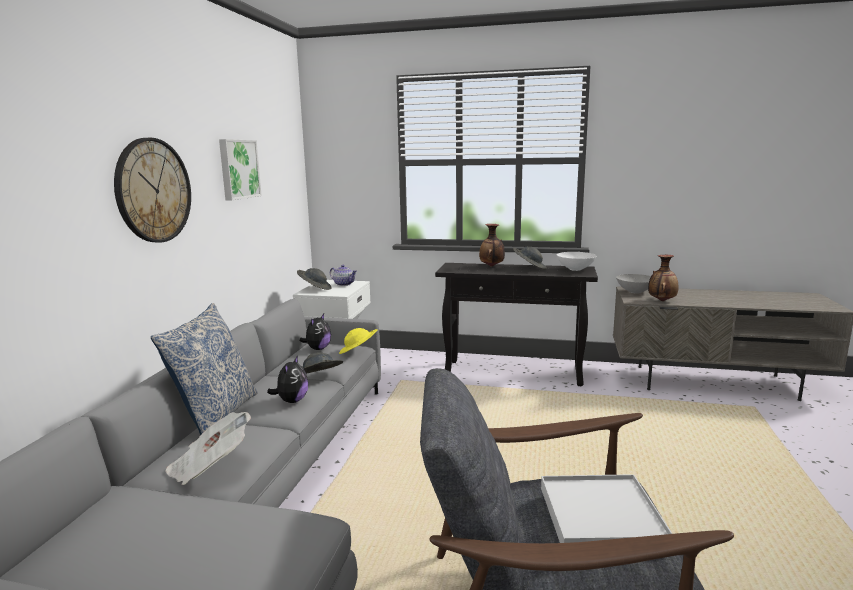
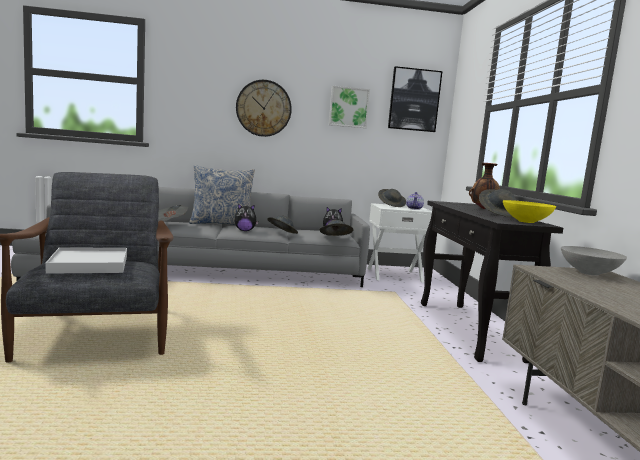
camera: 70 degrees right, 5 degrees down
yellow hat [339,328,378,354] -> grey hat [319,220,353,236]
white bowl [557,252,597,271] -> yellow bowl [503,200,556,223]
vase [648,255,679,301] -> none
none -> picture [388,66,442,132]

